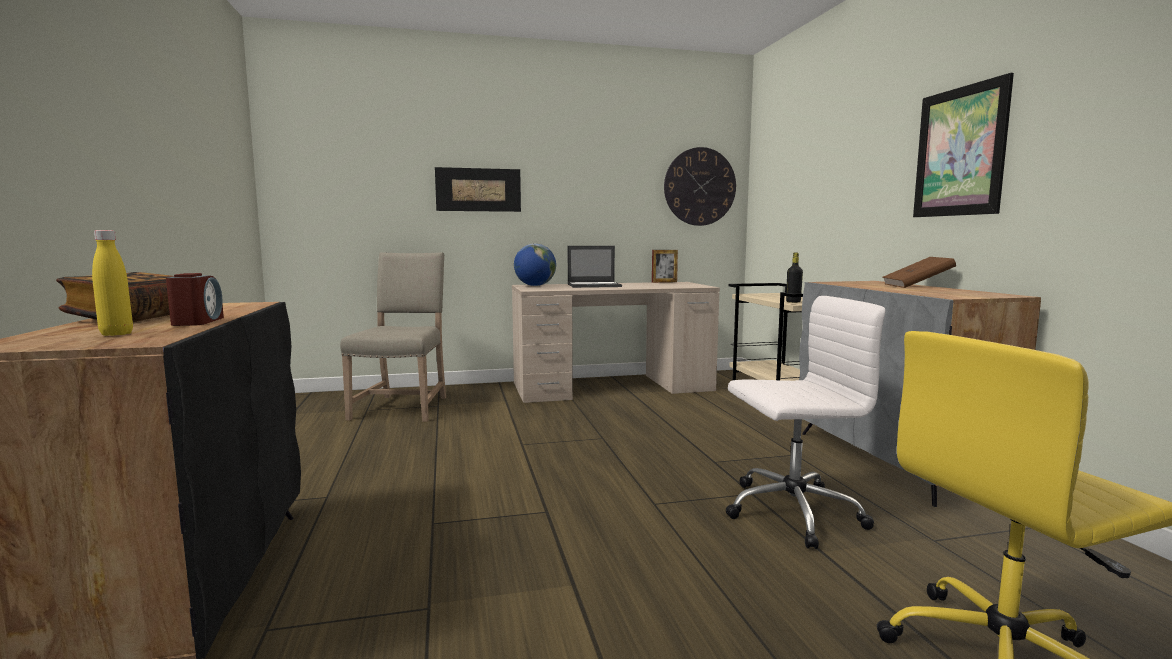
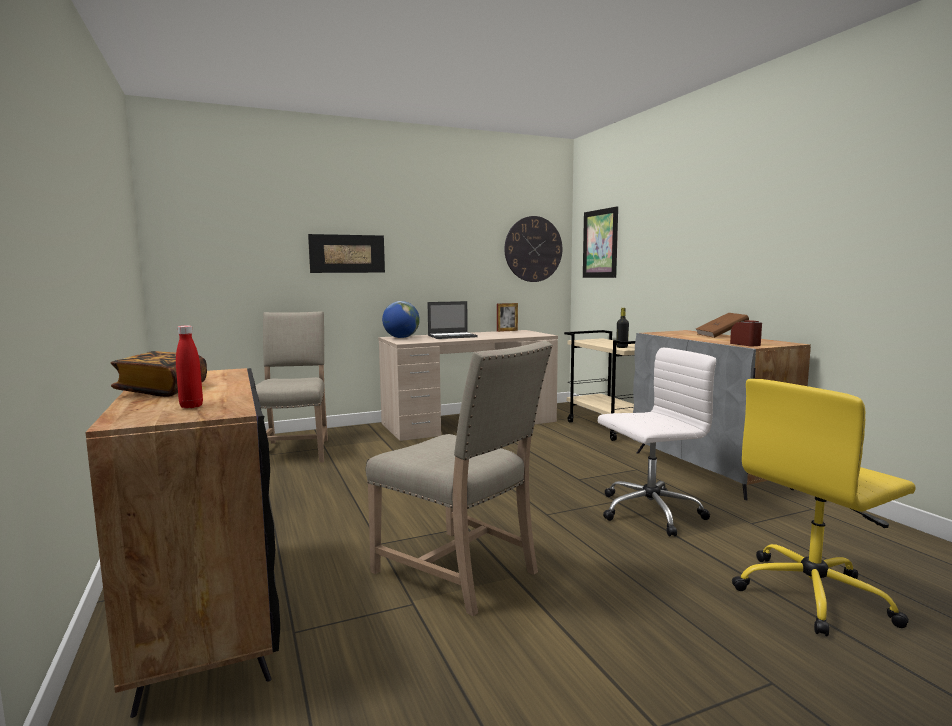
camera: 10 degrees left, 0 degrees up
yellow bottle [92,230,133,336] -> red bottle [176,325,203,408]
alarm clock [166,273,224,326] -> alarm clock moved to [730,320,762,346]
picture [913,73,1014,217] -> picture moved to [583,206,618,278]
none -> beige chair [366,341,553,616]

